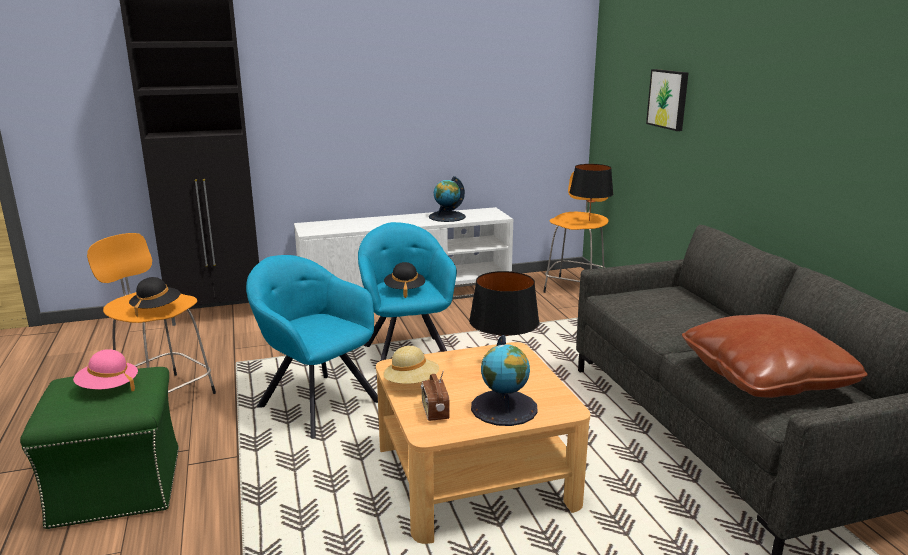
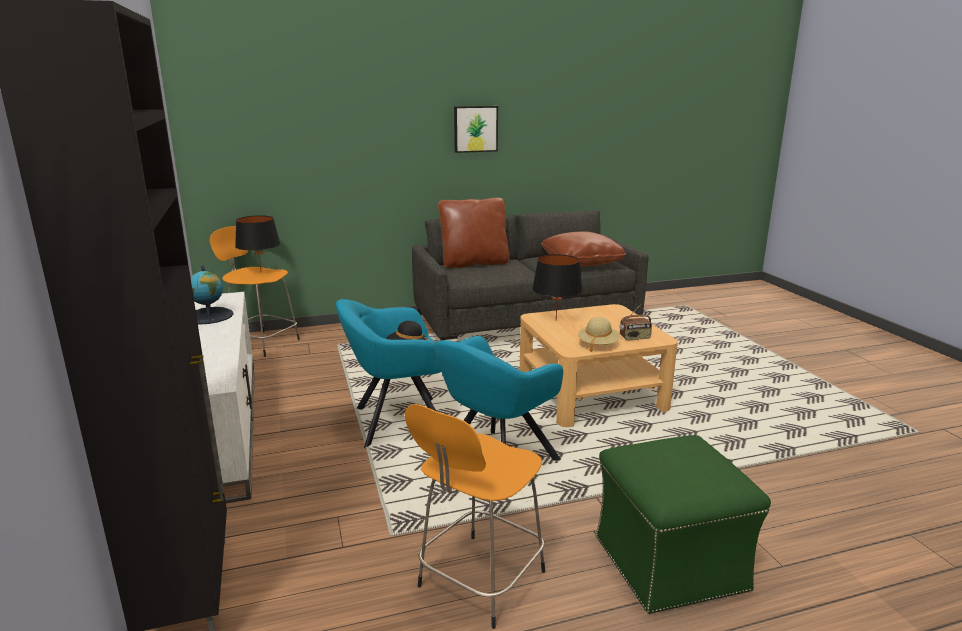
camera: 90 degrees left, 0 degrees up
pink hat [73,349,138,391] -> none
black hat [129,277,180,317] -> none
globe [471,335,538,426] -> none
picture [646,69,688,131] -> picture moved to [454,106,498,153]
none -> brown pillow [438,198,510,268]

